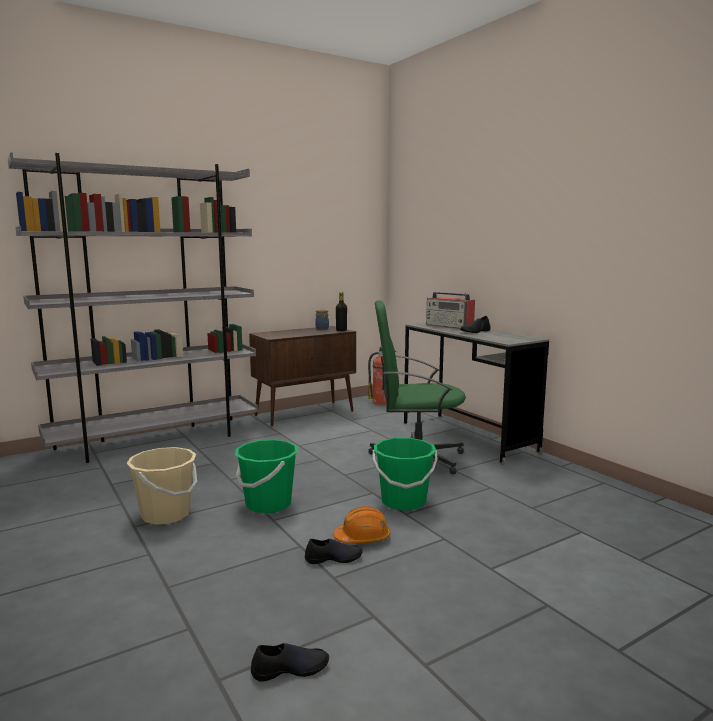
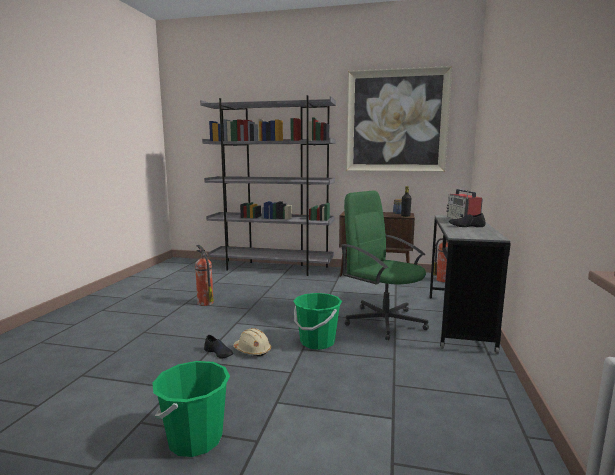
camera: 45 degrees right, 0 degrees up
beige bucket [126,447,197,525] -> fire extinguisher [195,245,214,306]
green bucket [235,440,298,514] -> green bucket moved to [152,361,230,457]
black shoe [251,643,329,682] -> none
orange hard hat [333,506,391,543] -> beige hard hat [233,328,271,356]
none -> picture [346,66,452,172]

